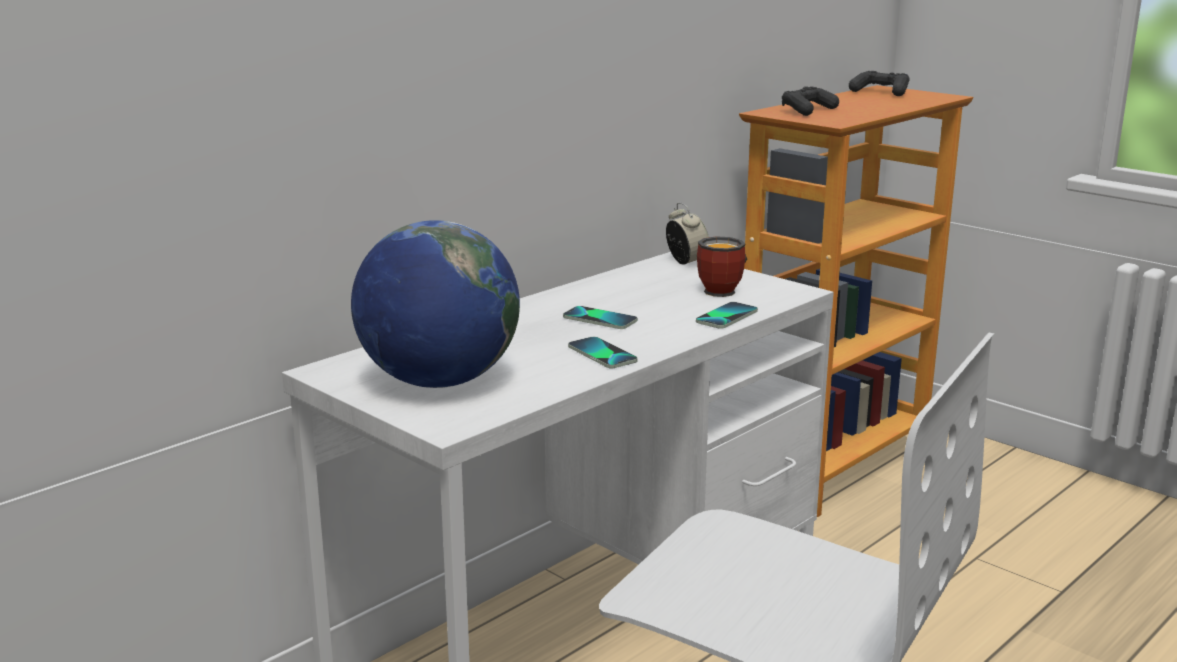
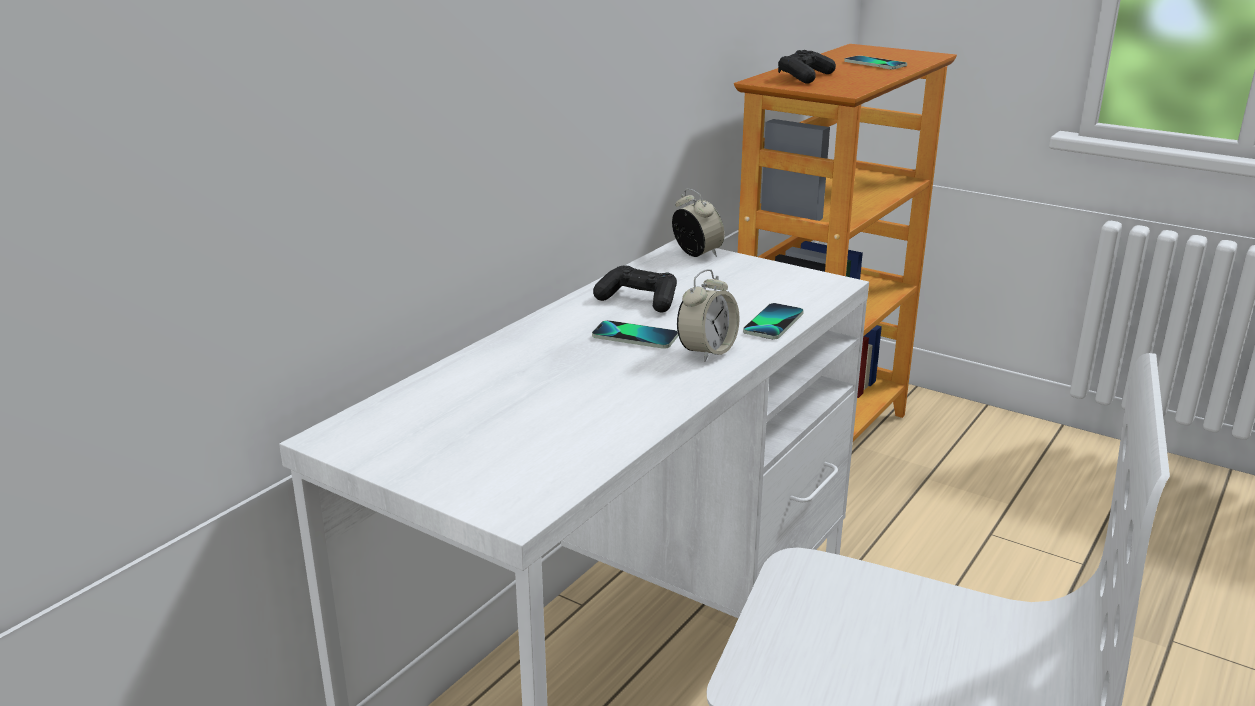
camera: 10 degrees left, 5 degrees up
globe [351,220,520,388] -> none
phone [568,337,638,369] -> phone moved to [844,56,907,70]
mug [697,236,747,297] -> none
black game controller [849,71,910,96] -> black game controller moved to [593,265,677,313]
none -> alarm clock [677,269,740,362]

